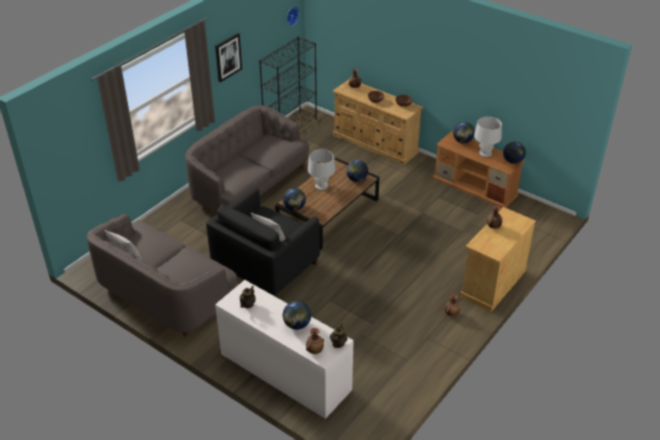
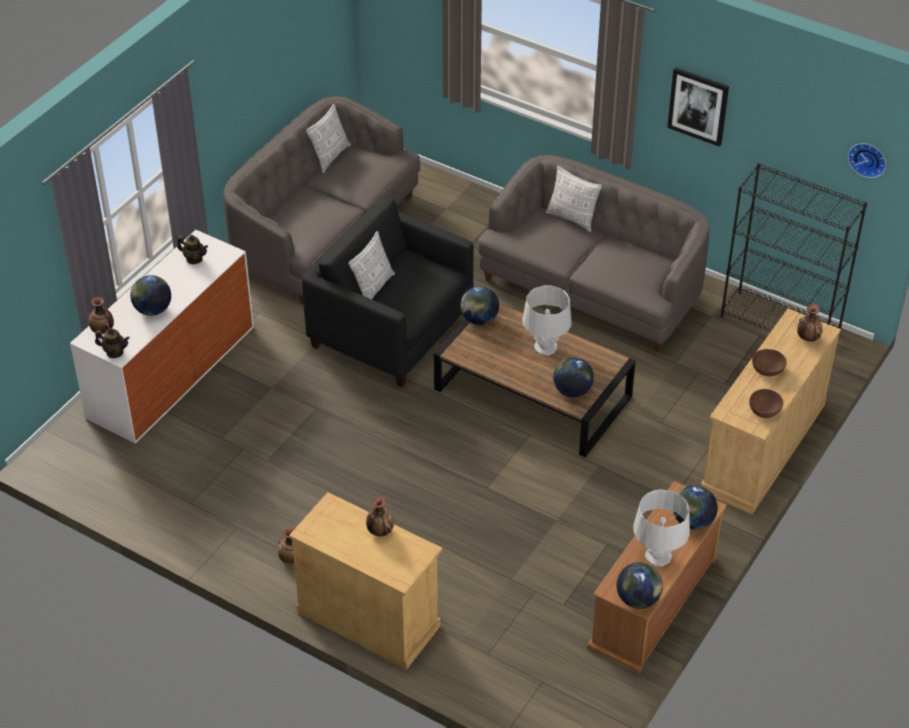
camera: 85 degrees right, 5 degrees up
none -> pillow [546,165,602,232]

